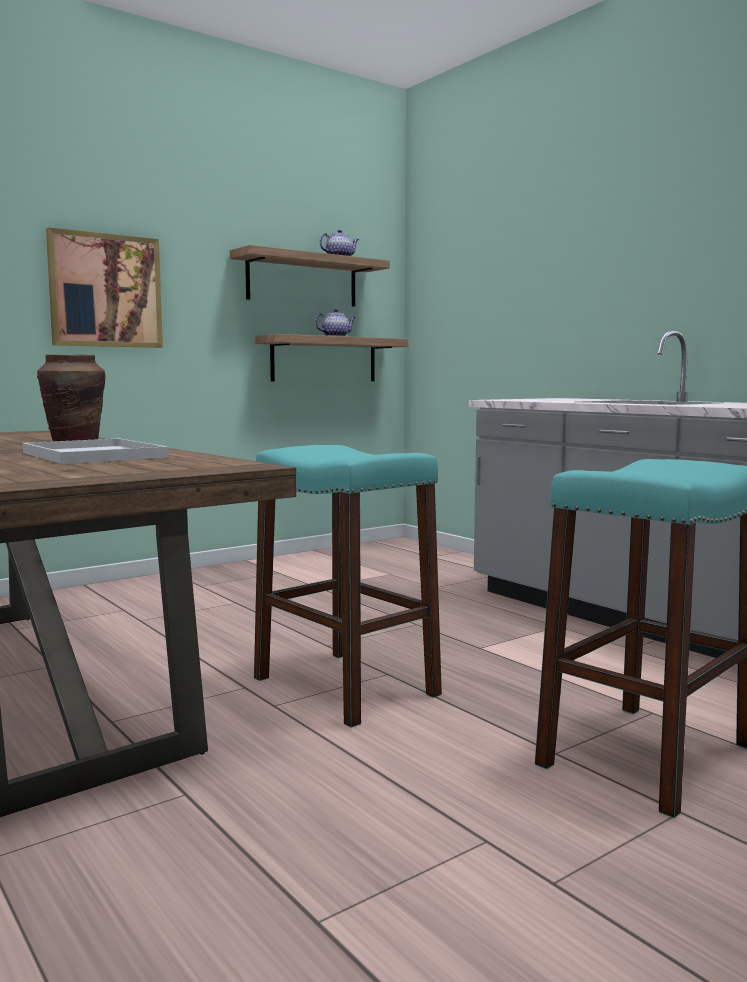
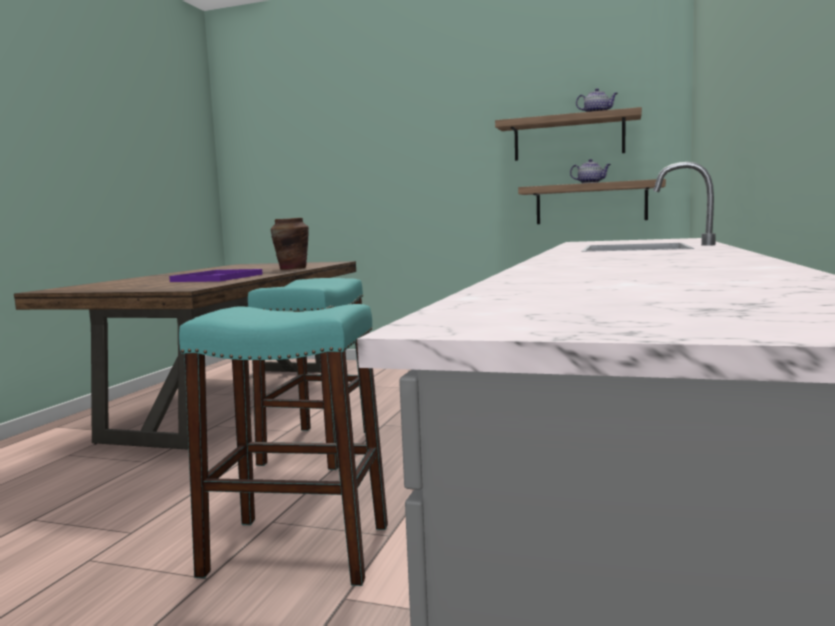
camera: 55 degrees right, 0 degrees up
white tray [22,438,169,464] -> purple tray [169,269,263,282]
picture [46,227,163,348] -> none

